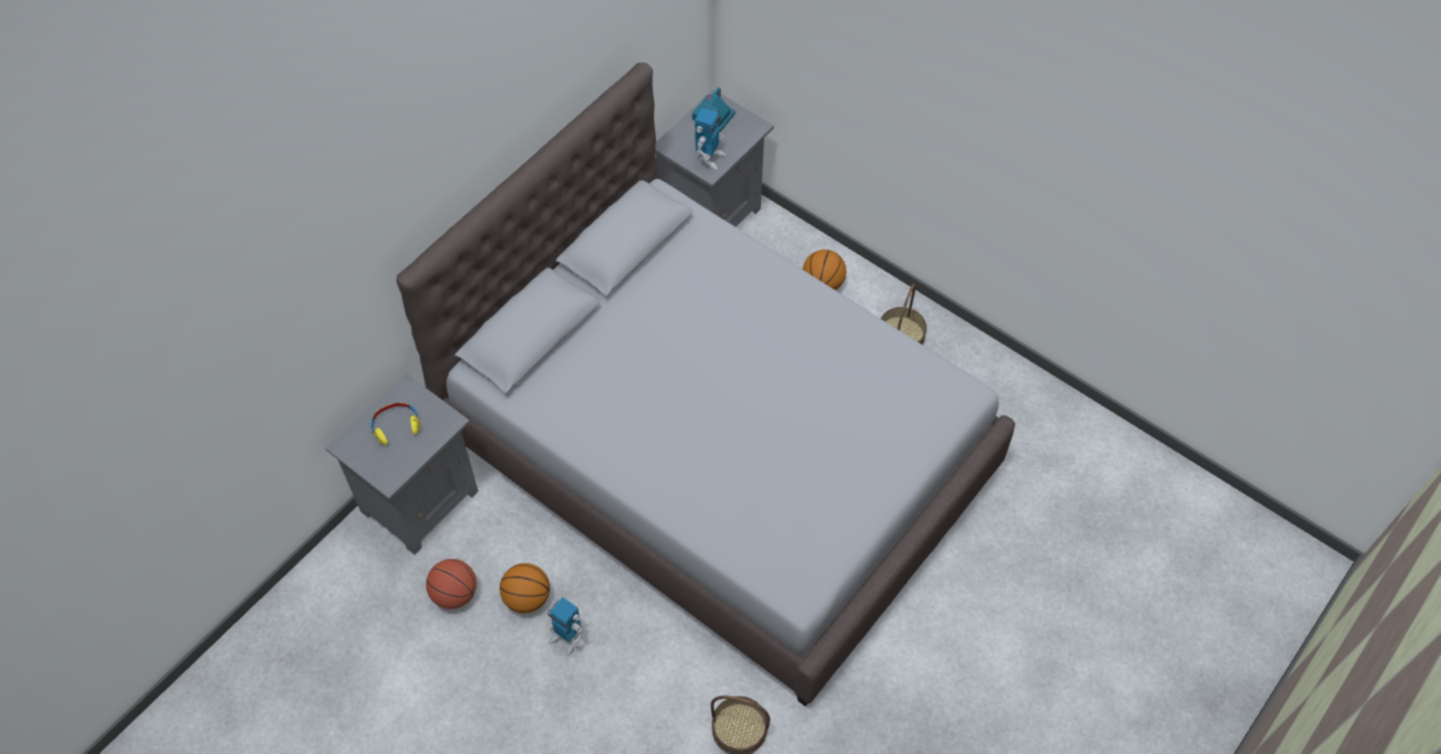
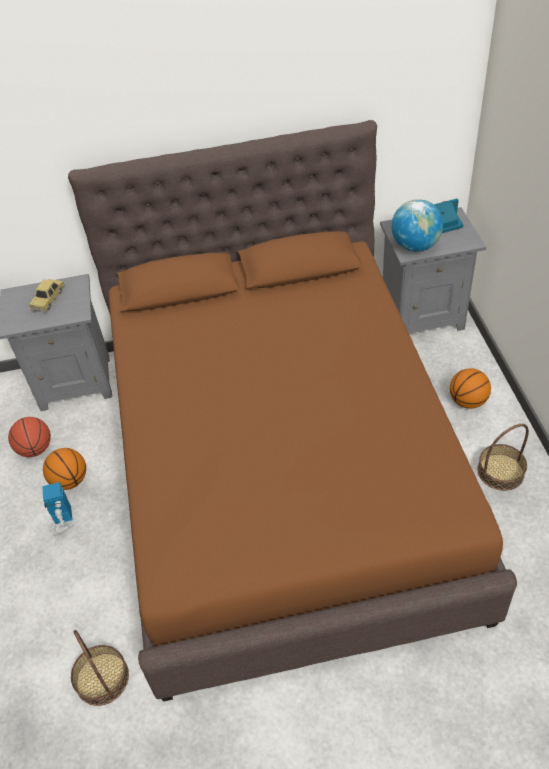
camera: 45 degrees right, 10 degrees down
yellow headphones [371,403,421,445] -> toy car [29,279,65,313]
grey bed [396,63,1015,706] -> brown bed [68,120,517,701]
toy robot [695,107,726,171] -> globe [391,199,443,252]

